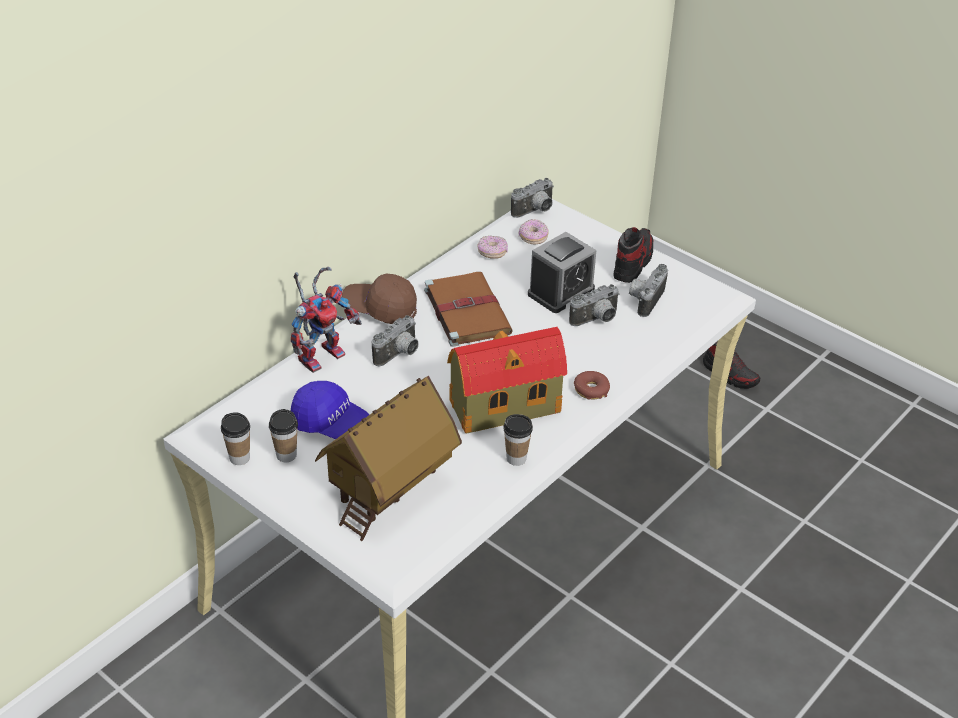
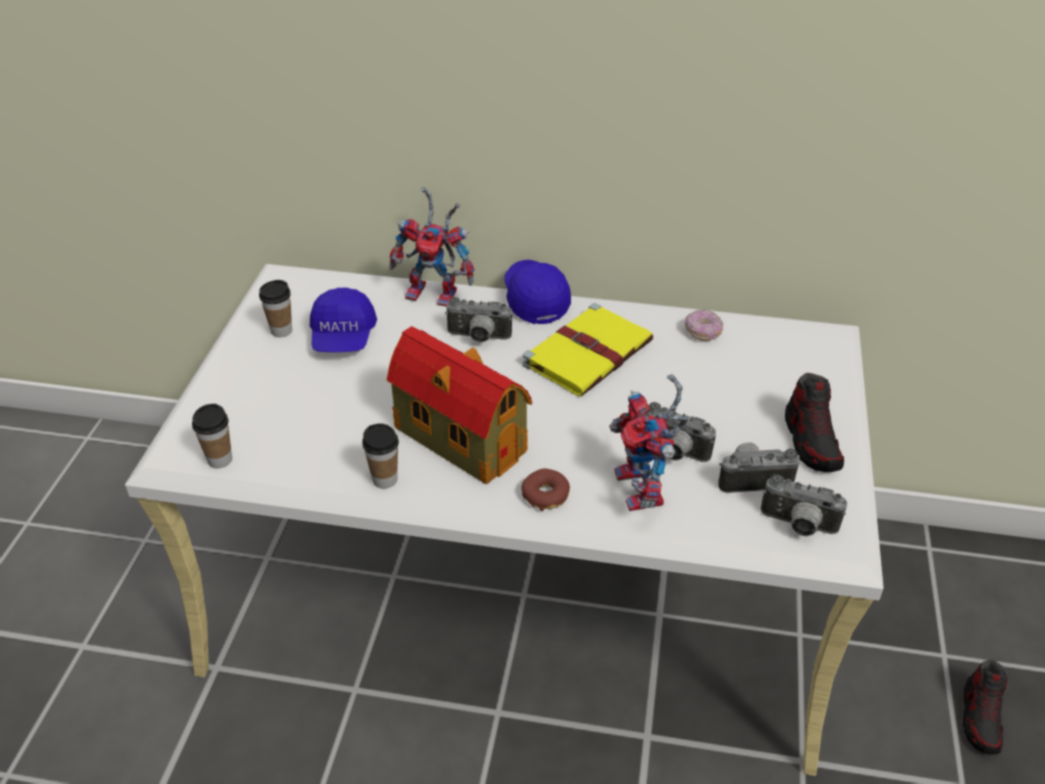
camera: 60 degrees right, 0 degrees up
cup [221,412,250,465] -> cup moved to [192,404,232,468]
toy house [315,376,462,541] -> none
brown cap [342,273,417,324] -> blue cap [504,260,571,324]
brown book [424,272,513,347] -> yellow book [523,303,653,397]
camera [511,178,554,218] -> camera moved to [760,474,847,537]
donut [518,219,549,245] -> none
alarm clock [528,232,596,313] -> none
shoe [613,227,654,283] -> shoe turned 90 degrees clockwise [785,373,844,472]
none -> toy robot [609,374,688,511]

